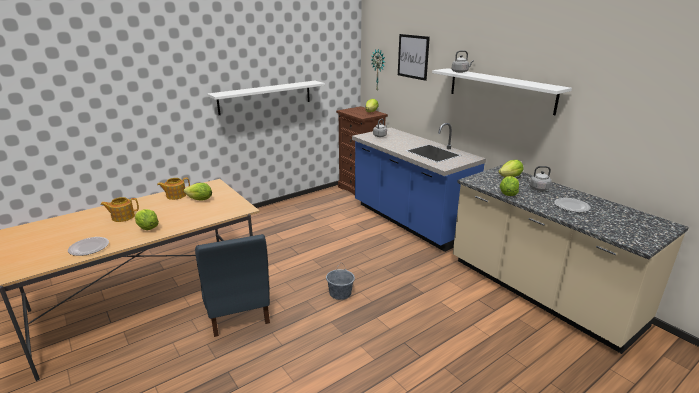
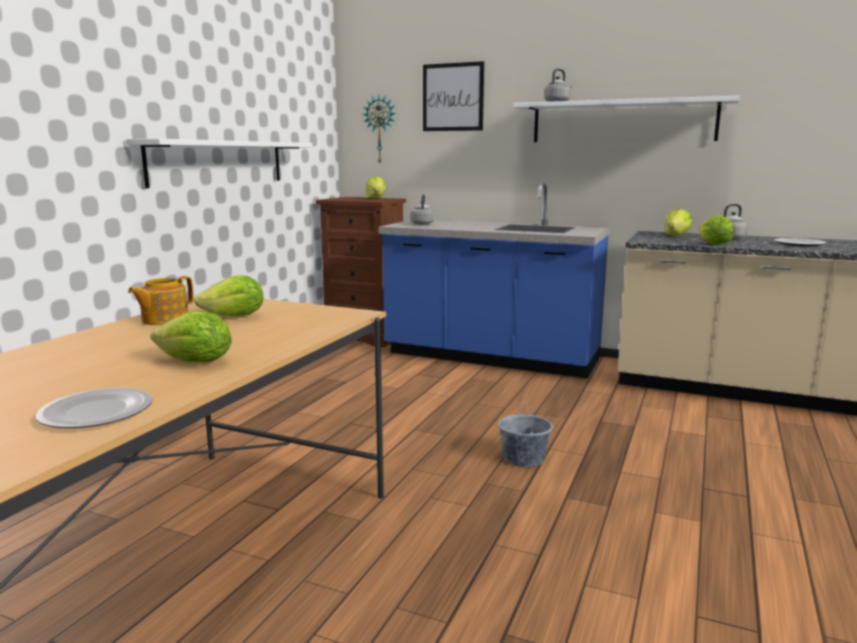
camera: 30 degrees left, 10 degrees down
teapot [101,197,139,222] -> none
blue chair [195,234,270,337] -> none

